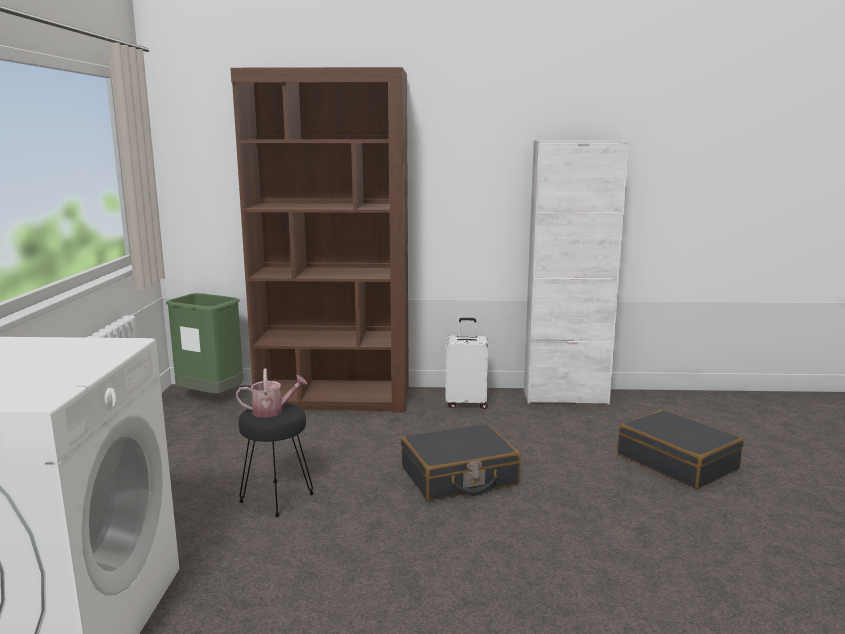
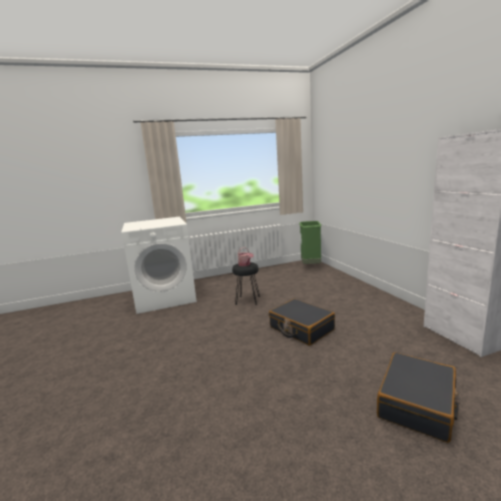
camera: 70 degrees right, 0 degrees up
brown bookcase [231,67,409,412] -> none
white suitcase [445,318,488,409] -> none

